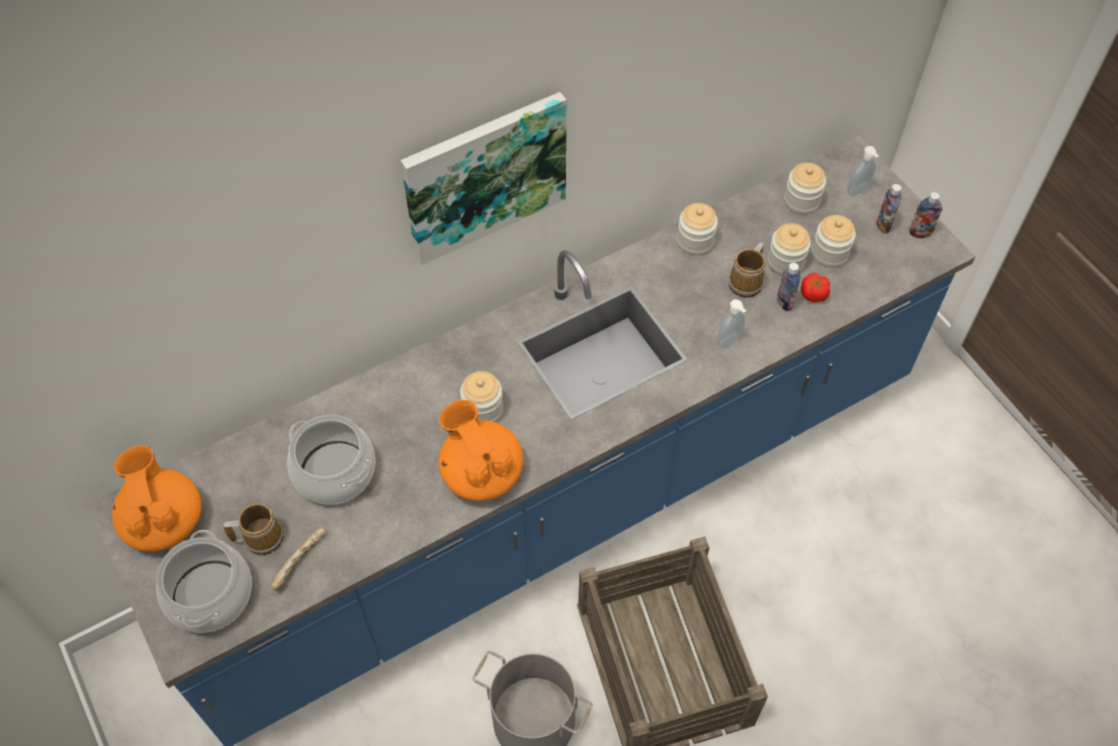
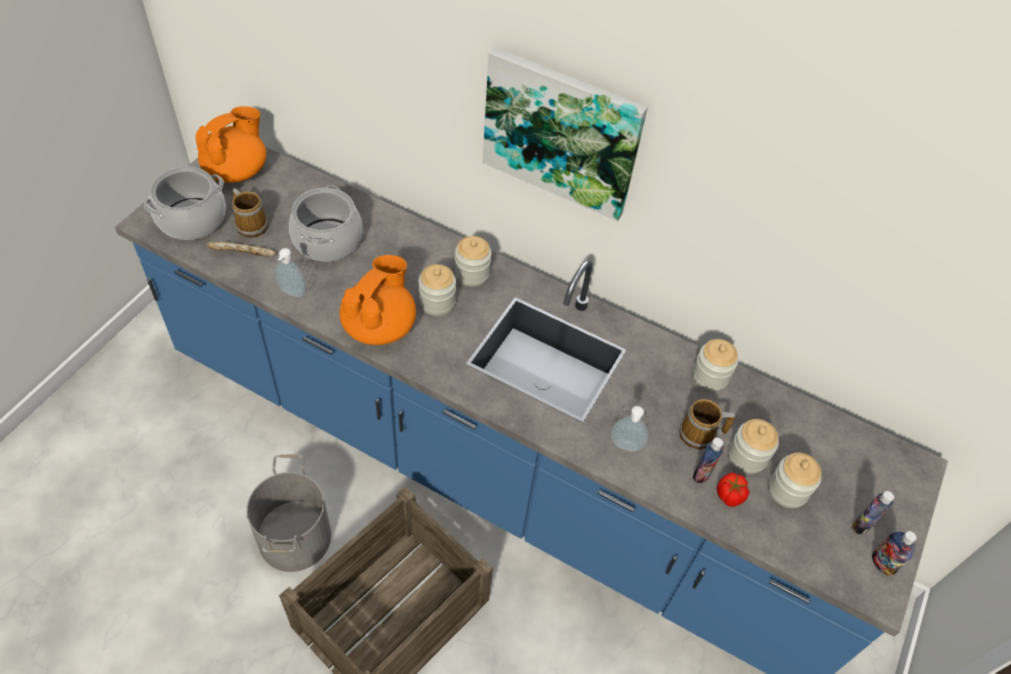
camera: 55 degrees right, 5 degrees down
jar [784,163,826,215] -> jar moved to [455,236,492,287]
soap dispenser [847,146,879,196] -> soap dispenser moved to [275,248,306,297]

